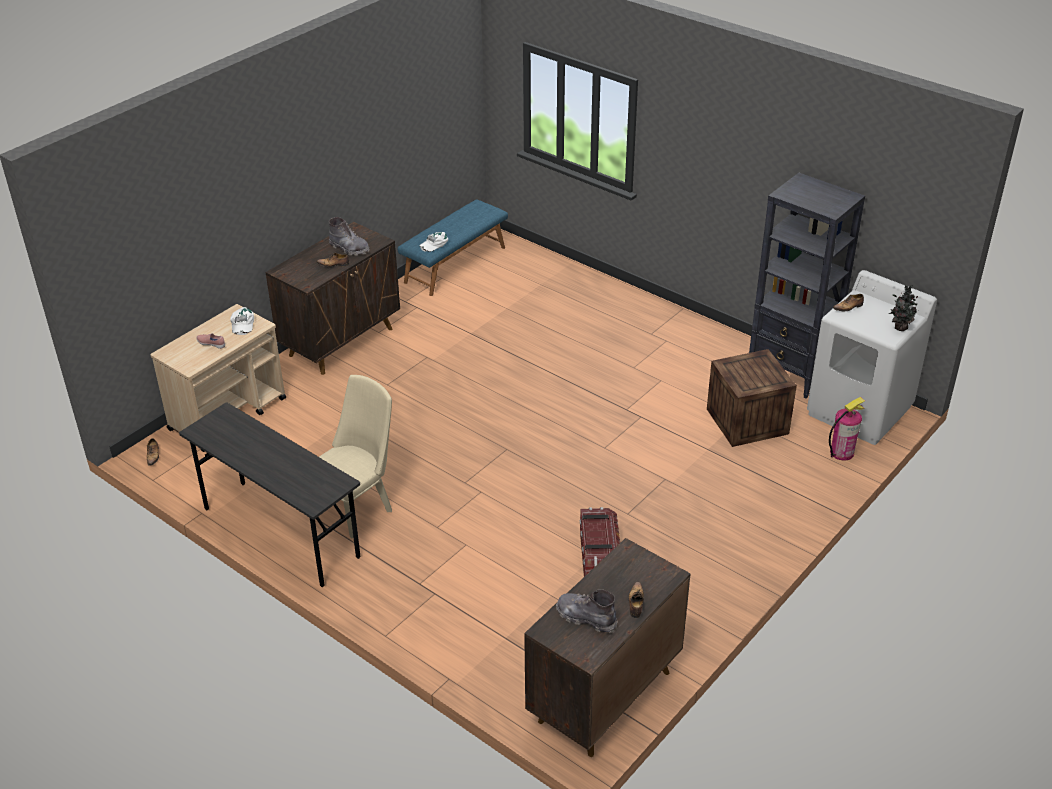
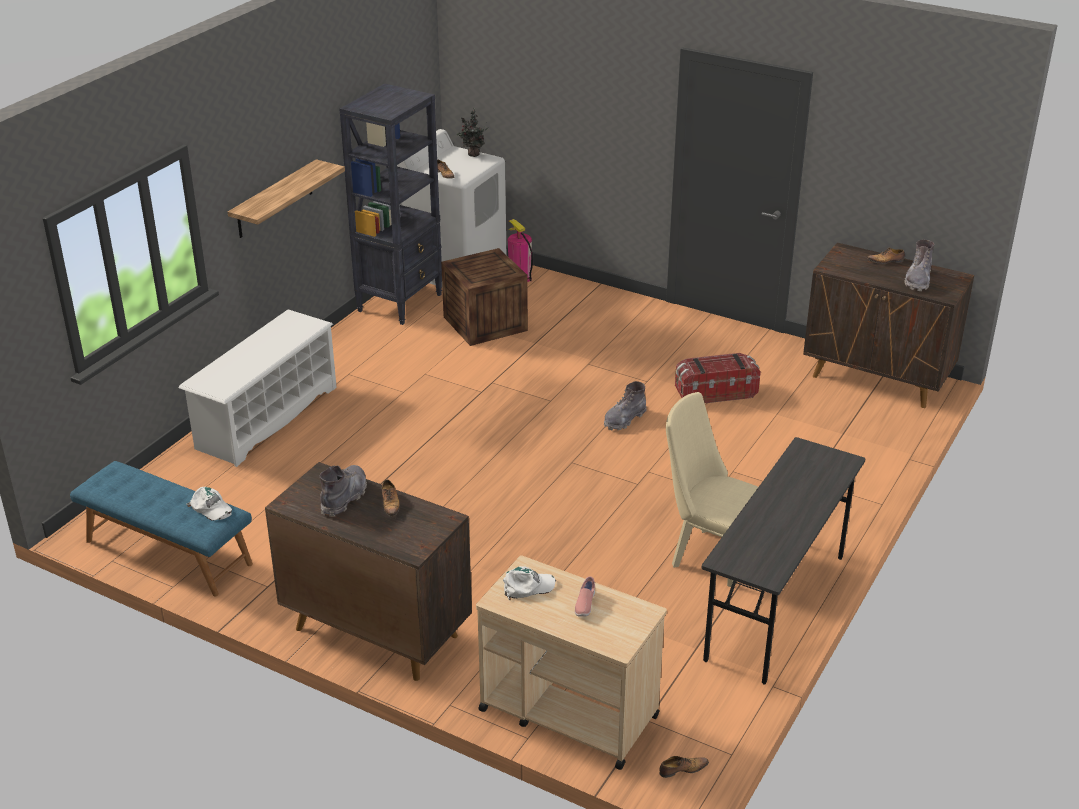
camera: 100 degrees left, 5 degrees down
none -> white shoe rack [179,309,337,467]
none -> shelf [228,159,345,238]
none -> grey boot [604,381,647,430]

